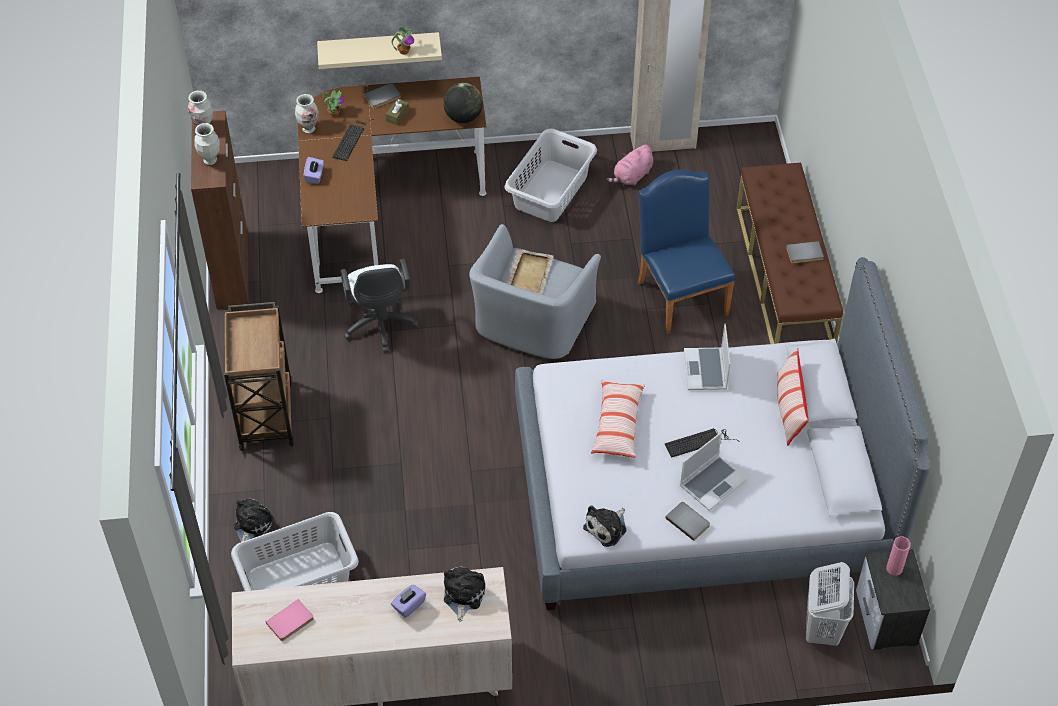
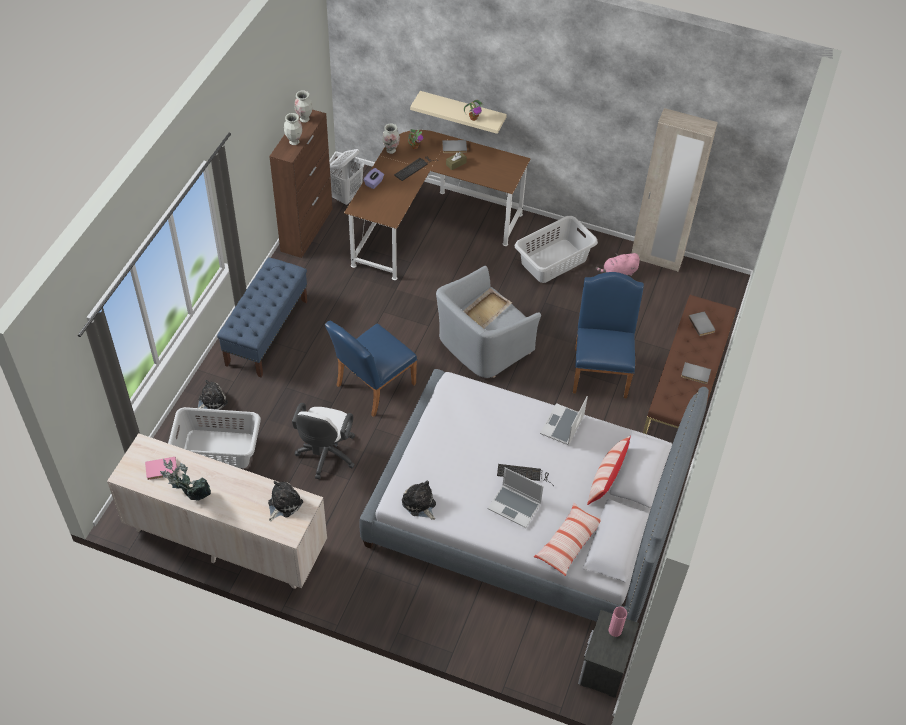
camera: 25 degrees right, 0 degrees up
brown cart [224,302,294,451] -> blue bench [217,258,308,377]
white office chair [341,259,418,353] -> white office chair moved to [292,403,355,479]
purple tissue box [391,584,426,618] -> none
globe [443,83,483,123] -> none
plush toy [583,505,627,547] -> plush toy turned 75 degrees clockwise [402,481,436,520]
pillow [591,380,645,458] -> pillow moved to [534,503,601,576]
grey book [665,502,710,541] -> grey book moved to [688,312,715,336]
laptop [680,432,747,511] -> laptop turned 45 degrees clockwise [487,467,543,528]
white laundry basket [806,562,854,646] -> white laundry basket moved to [330,149,364,205]
none -> potted plant [160,459,211,501]
none -> blue chair [325,321,417,417]

